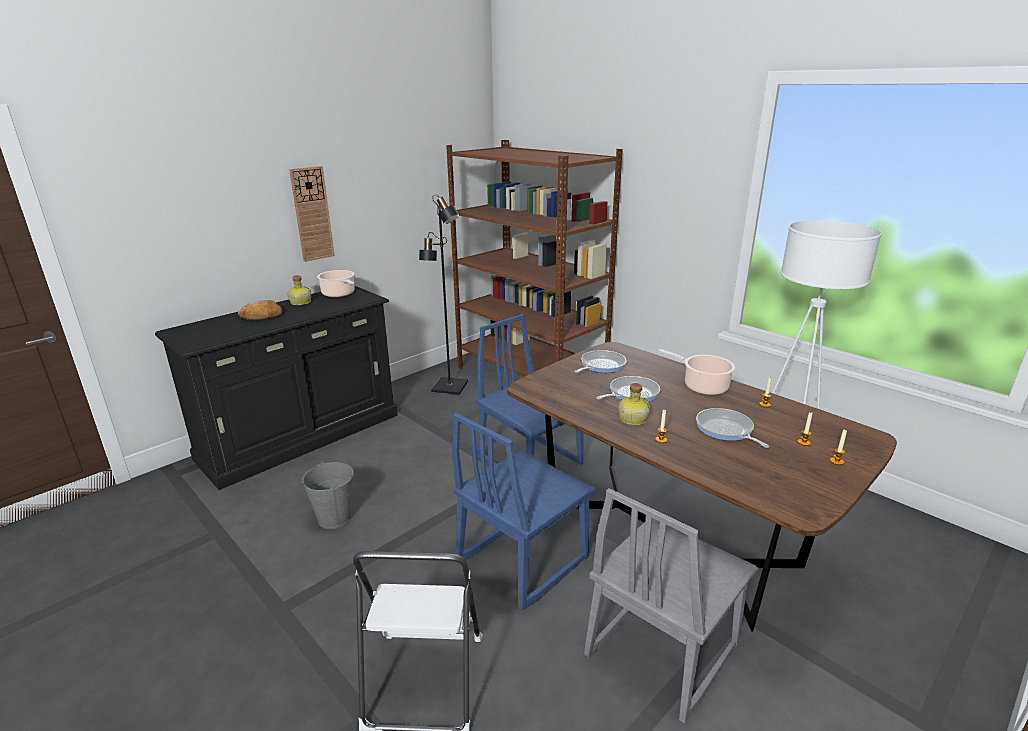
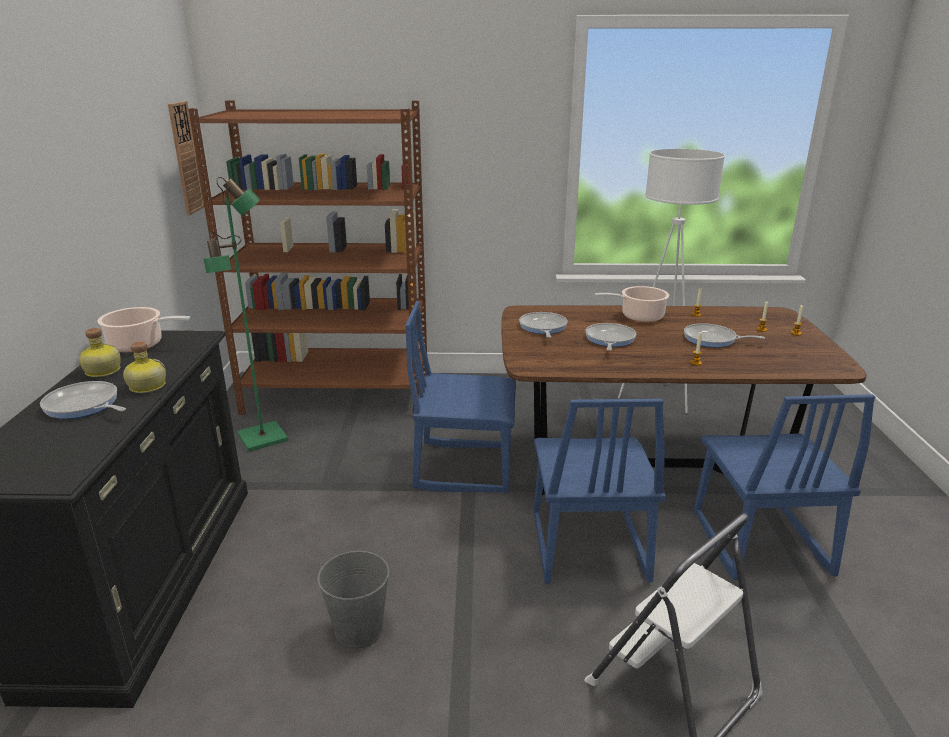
camera: 45 degrees left, 0 degrees up
bread [238,300,282,320] -> frying pan [40,381,126,419]
wall clock [289,166,335,262] -> wall clock moved to [168,101,204,215]
black floor lamp [419,194,468,395] -> green floor lamp [203,177,288,452]
grey chair [584,488,759,724] -> blue chair [694,394,875,580]
bottle [618,383,651,425] -> bottle moved to [123,341,166,393]

